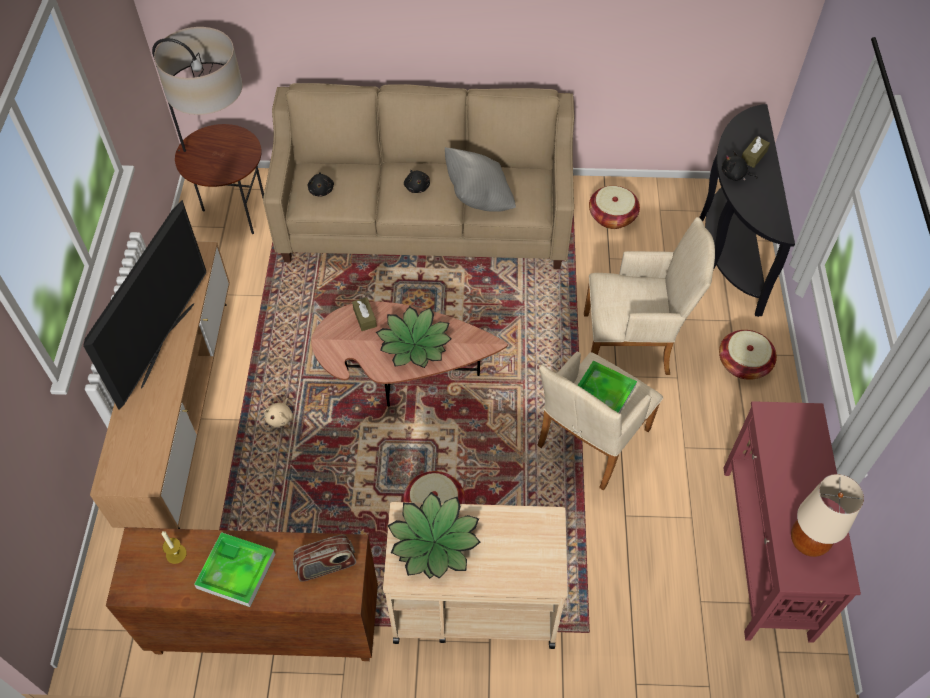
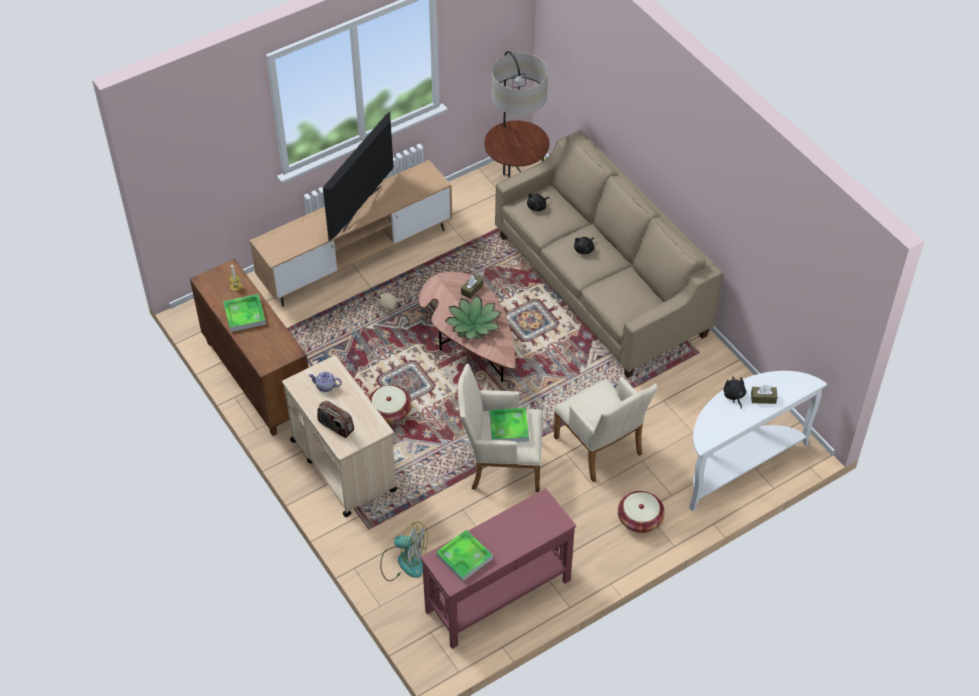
camera: 55 degrees right, 5 degrees down
television [83,200,206,410] -> television turned 135 degrees clockwise [323,112,394,241]
radio [293,534,356,582] -> radio moved to [317,400,354,438]
potted plant [387,492,480,579] -> teapot [309,372,342,392]
grey pillow [445,147,516,212] -> none
basket [589,186,640,229] -> none
black console table [699,104,795,317] -> white console table [689,371,827,512]
beige table lamp [791,474,864,557] -> tray [436,529,493,582]
none -> fan [380,521,428,581]

